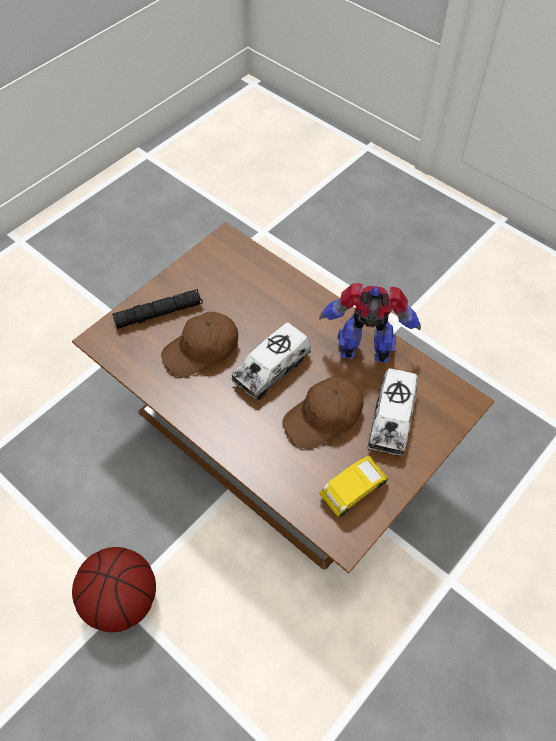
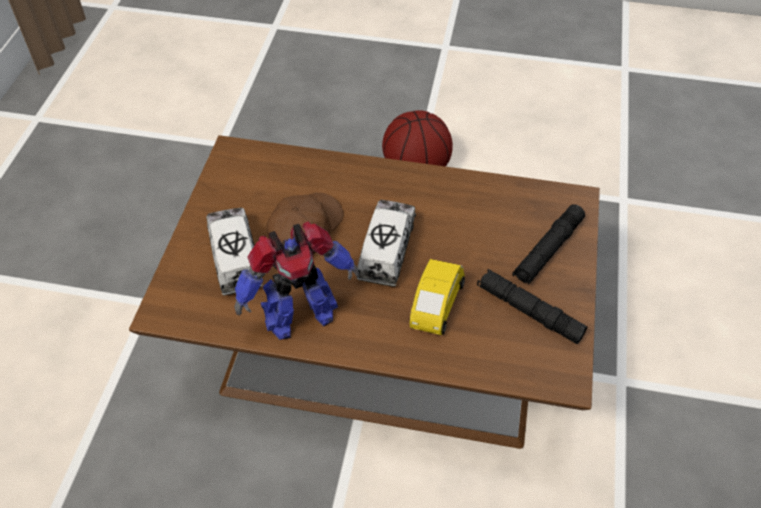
camera: 150 degrees right, 5 degrees down
brown cap [161,312,238,378] -> none
yellow toy car [319,456,388,517] -> yellow toy car moved to [410,259,465,335]
none -> black flashlight [477,269,587,344]

